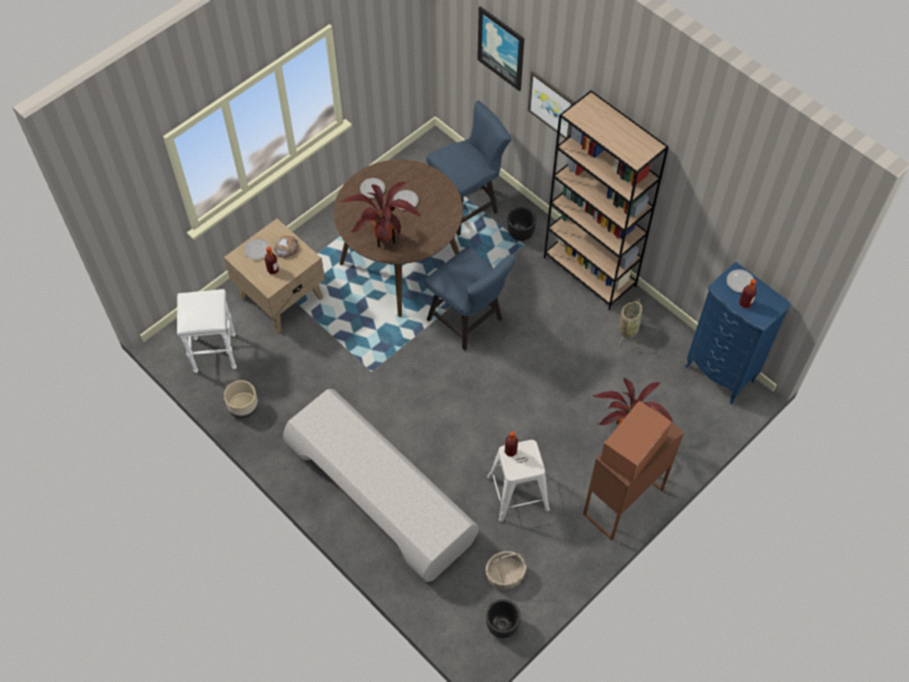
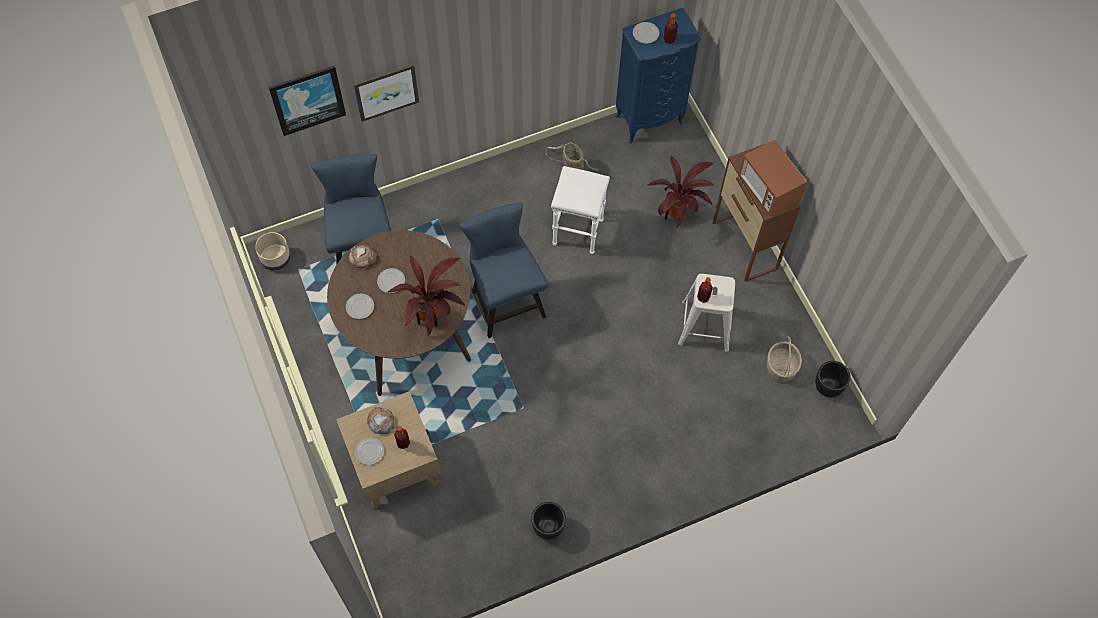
camera: 70 degrees left, 5 degrees up
white stool [177,289,237,373] -> white stool moved to [551,166,610,254]
beige planter [224,380,259,419] -> beige planter moved to [255,232,291,271]
grey bench [283,389,479,582] -> none
blue chair [424,246,516,350] -> blue chair turned 90 degrees counterclockwise [459,202,548,338]
black planter [508,207,536,241] -> black planter moved to [531,502,566,540]
beige bookcase [544,91,669,311] -> none
none -> bread [349,245,377,270]

